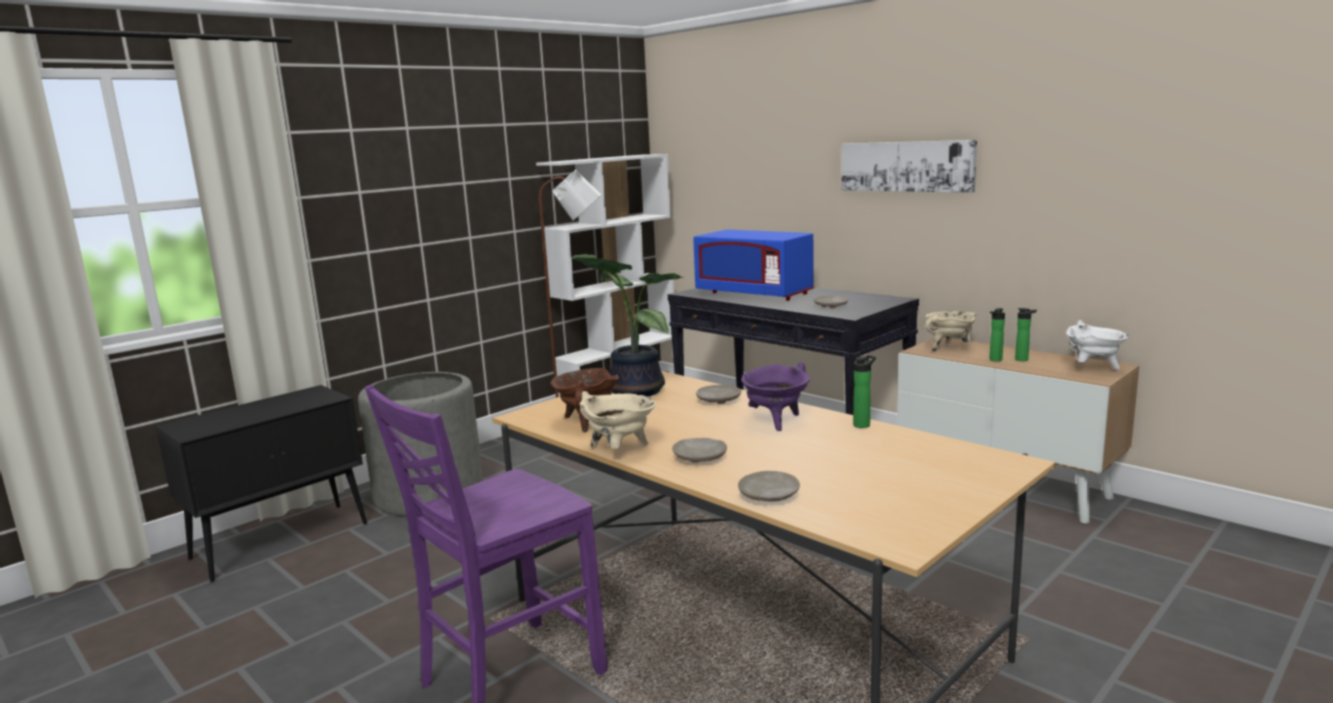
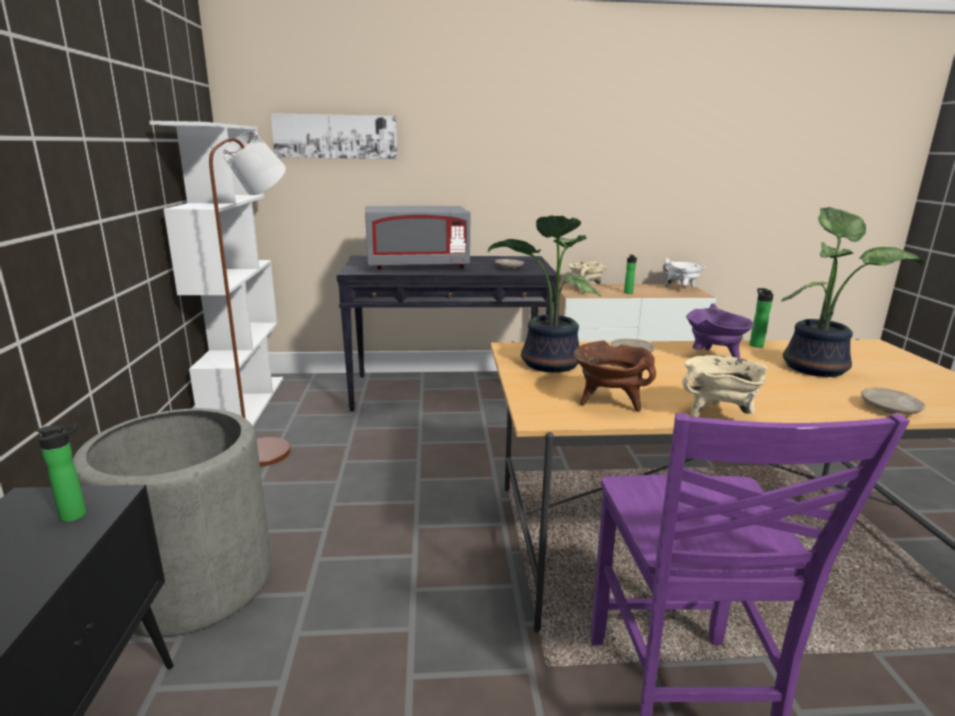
camera: 50 degrees left, 5 degrees up
beige plate [672,438,727,463] -> none
blue microwave [693,229,814,301] -> grey microwave [365,206,471,269]
picture [841,140,977,193] -> picture moved to [270,113,397,159]
bottle [1015,308,1037,361] -> bottle moved to [36,424,86,522]
none -> potted plant [781,207,925,377]

